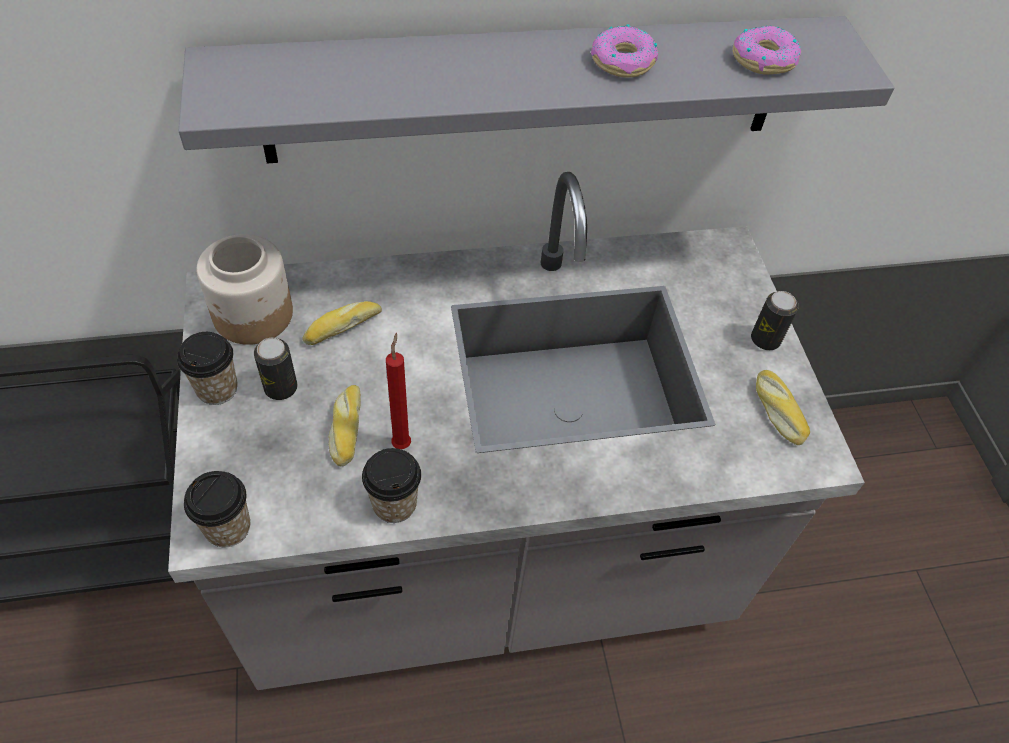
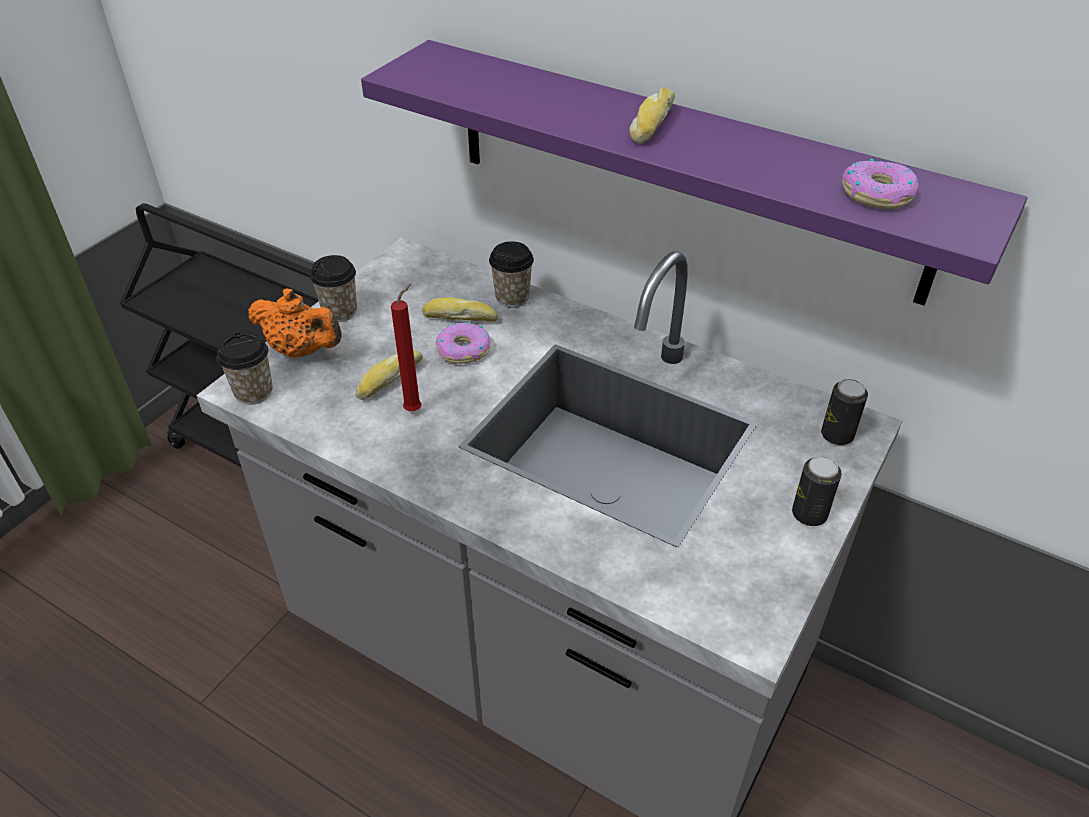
camera: 45 degrees right, 10 degrees down
grey shelf [179,16,895,164] -> purple shelf [361,40,1027,306]
jar [196,234,293,345] -> none
can [254,338,297,400] -> can moved to [821,379,868,445]
cup [362,448,421,523] -> cup moved to [489,241,534,308]
donut [591,24,658,78] -> donut moved to [436,322,491,364]
bread [756,370,810,445] -> bread moved to [629,88,675,144]
none -> orange teapot [248,288,342,357]

